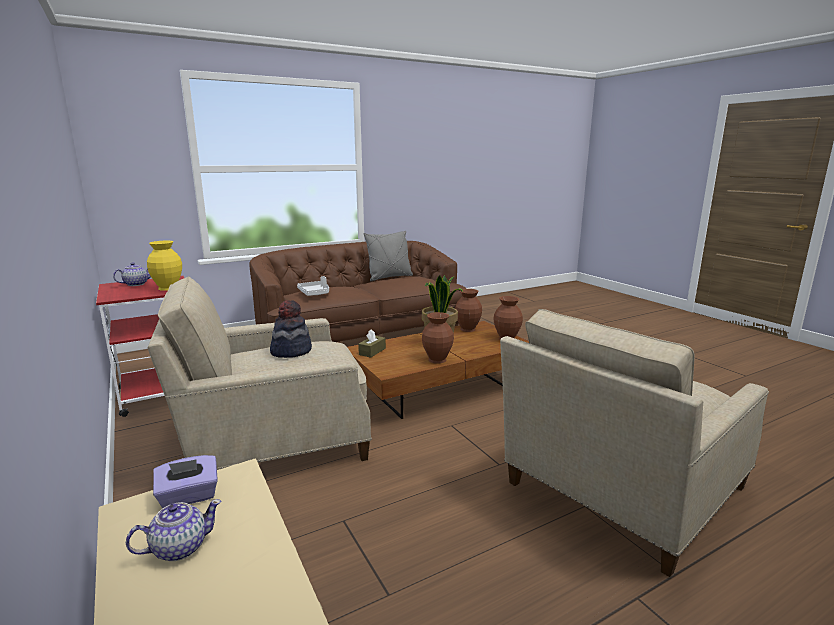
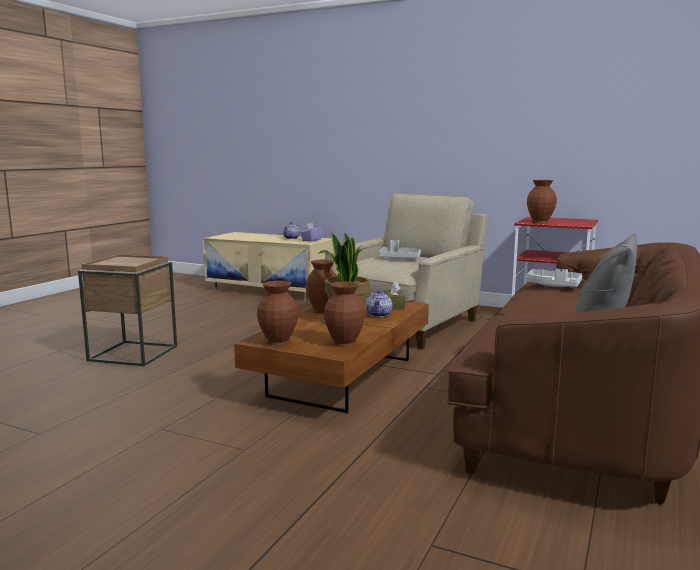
camera: 145 degrees right, 5 degrees down
teapot [113,262,151,286] -> teapot moved to [366,290,392,317]
yellow vase [147,241,182,291] -> brown vase [527,180,557,223]
hat [270,300,312,358] -> grey tray [379,240,421,259]
beige armchair [500,309,769,577] -> brown side table [78,254,177,366]

